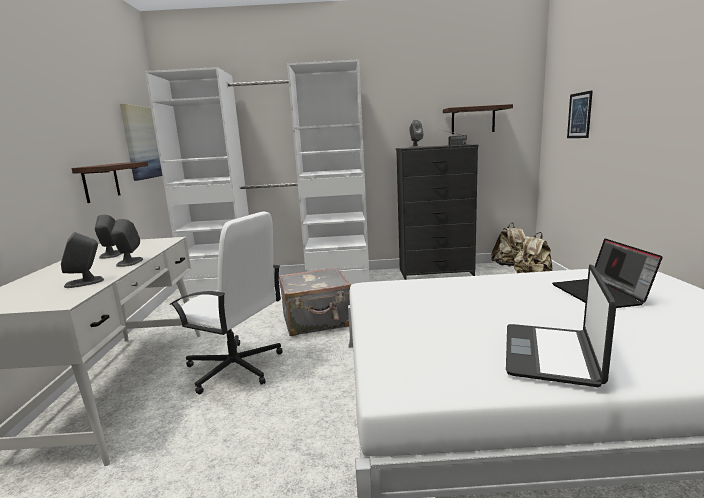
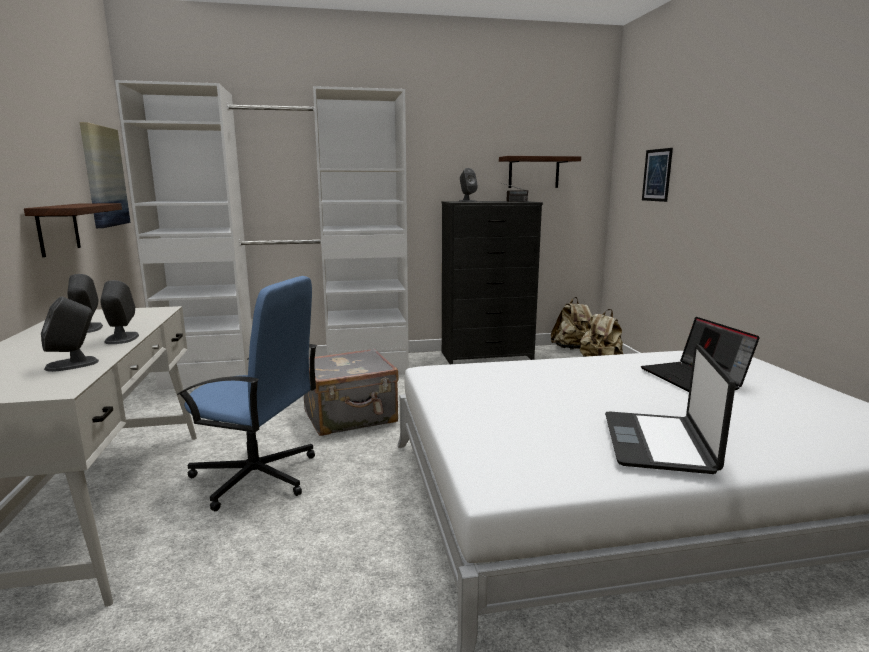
camera: 10 degrees left, 0 degrees up
white office chair [170,212,283,394] -> blue office chair [177,276,317,511]

